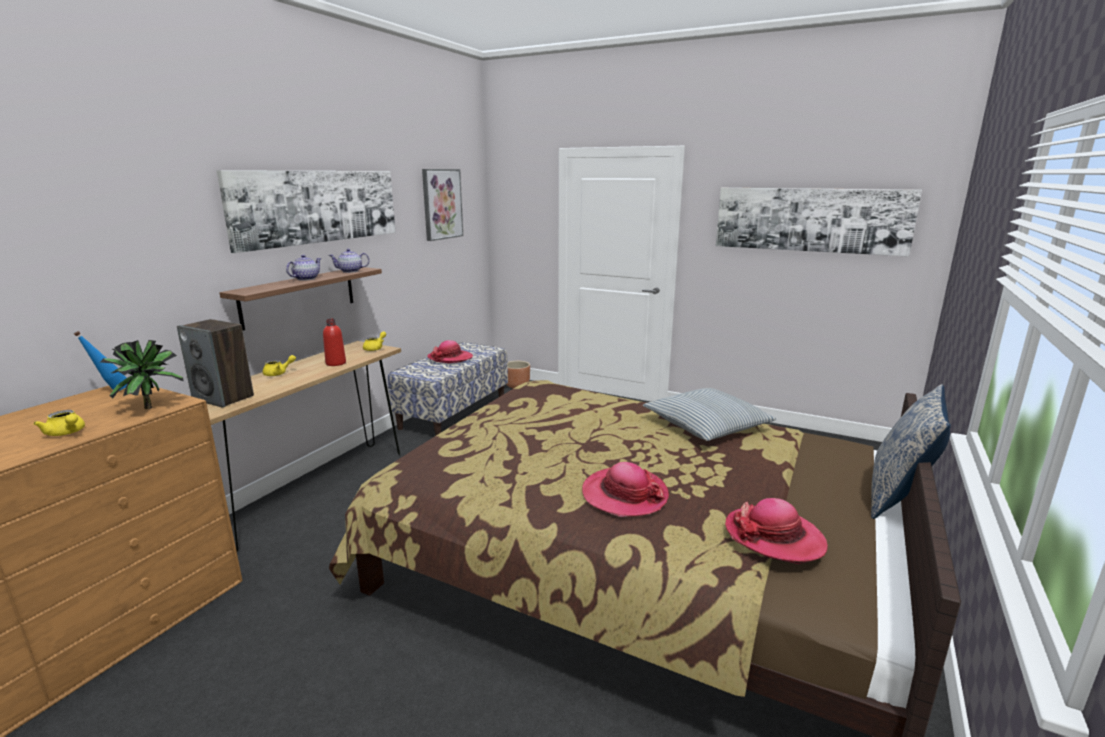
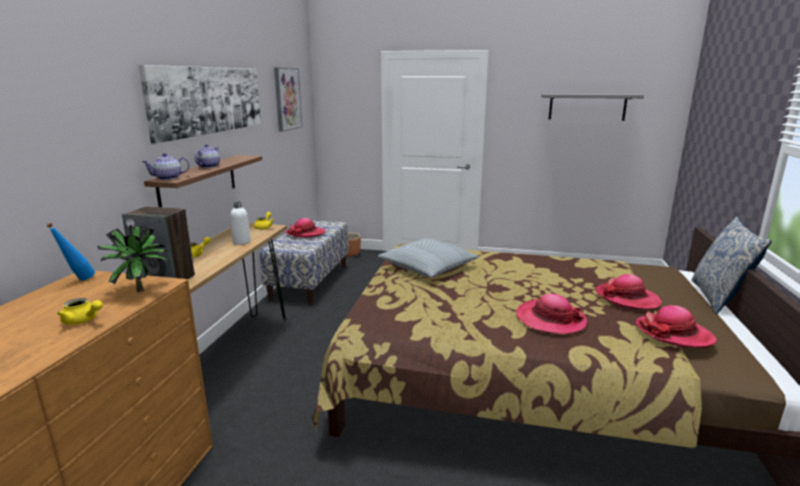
camera: 15 degrees left, 0 degrees up
red bottle [323,319,346,366] -> white bottle [230,201,251,245]
teapot [329,249,370,273] -> teapot moved to [141,153,190,180]
pillow [643,388,776,441] -> pillow moved to [378,238,479,277]
picture [716,188,922,257] -> grey shelf [541,94,644,121]
none -> hat [596,274,662,310]

